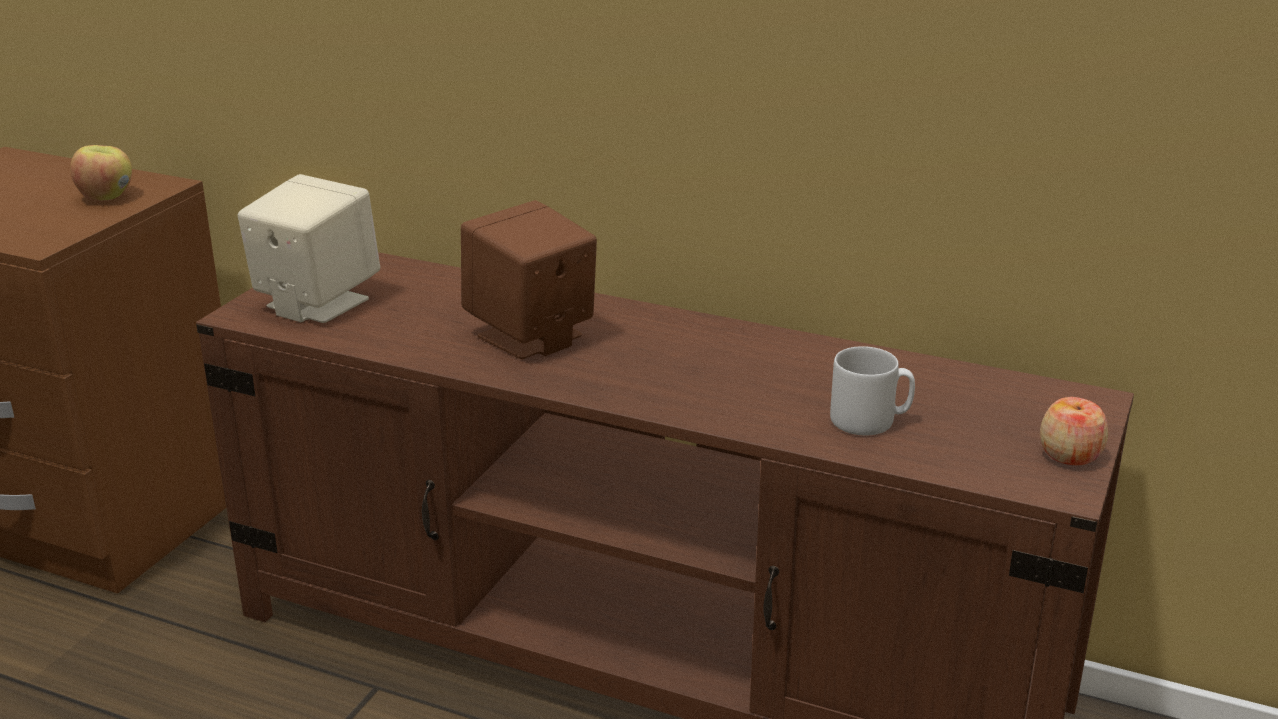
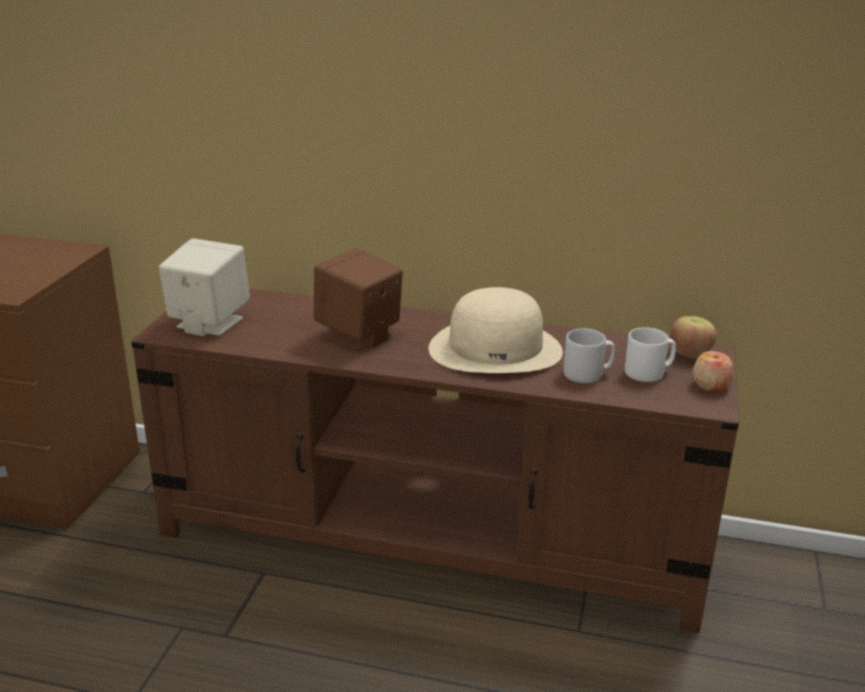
camera: 10 degrees left, 0 degrees up
apple [70,145,132,202] -> apple moved to [671,316,717,359]
none -> beige hat [429,287,563,373]
none -> white mug [625,327,676,382]

